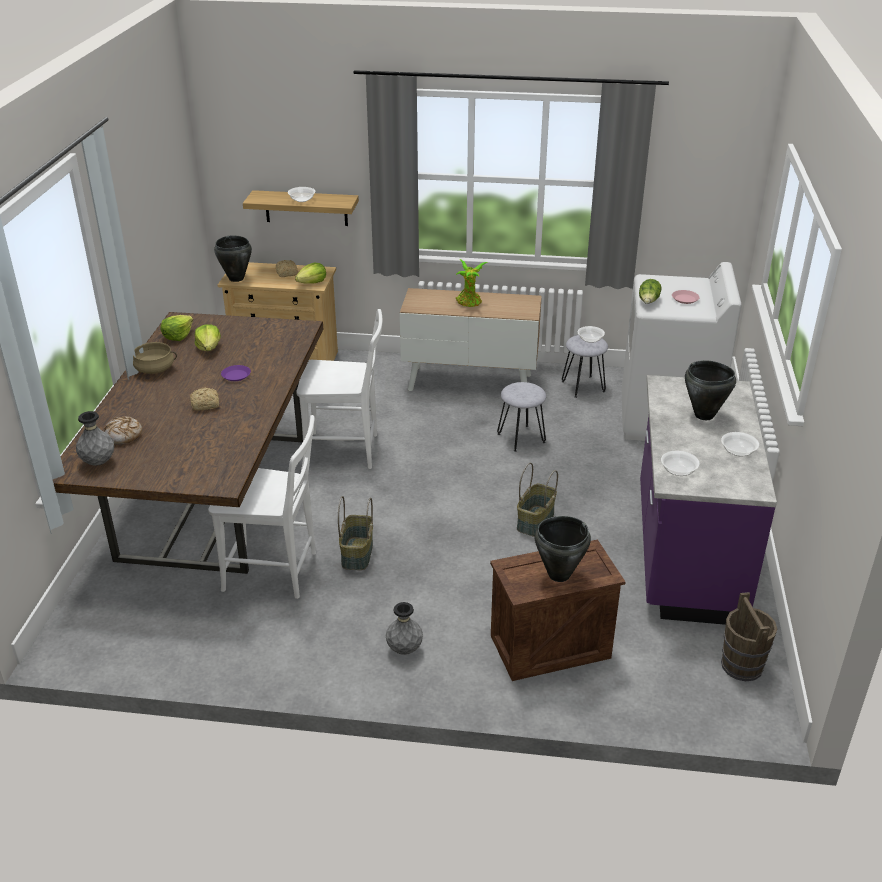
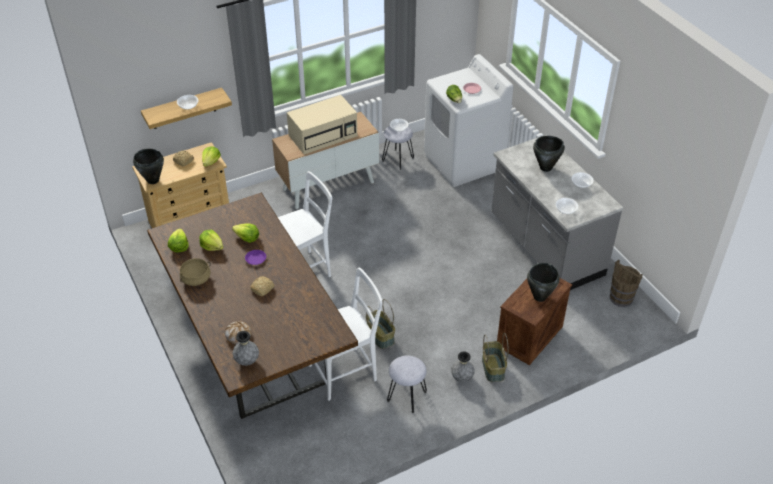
camera: 35 degrees left, 10 degrees up
potted plant [456,259,488,307] -> beige microwave [287,95,357,155]
grey stool [497,382,546,452] -> grey stool moved to [387,355,427,413]
basket [517,463,558,537] -> basket moved to [482,333,509,382]
purple counter [640,375,777,625] -> grey counter [491,135,623,290]
none -> lettuce [232,224,259,243]

